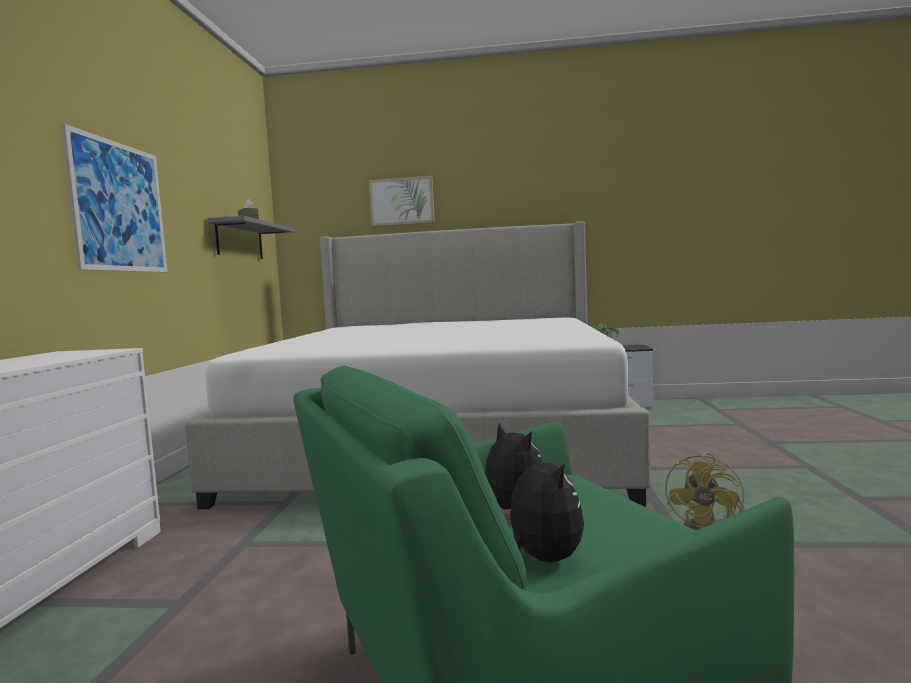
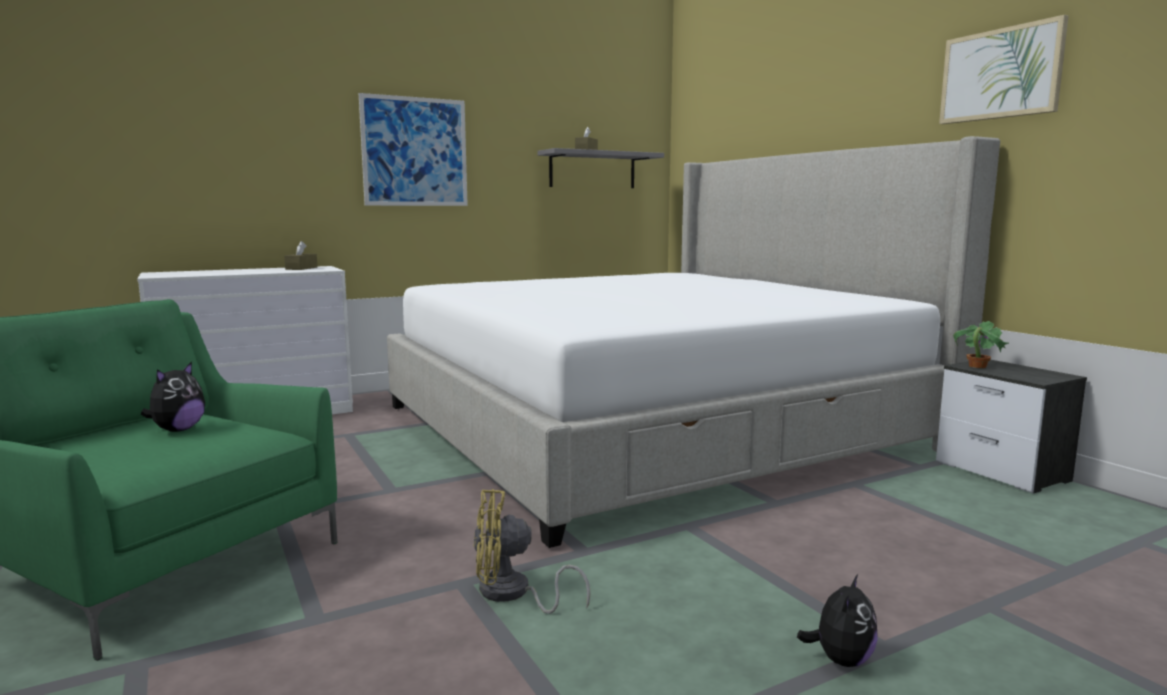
camera: 55 degrees right, 5 degrees up
picture [369,176,435,227] -> picture moved to [939,15,1068,124]
plush toy [502,448,584,562] -> plush toy moved to [797,574,878,667]
none -> brown tissue box [284,241,318,270]

